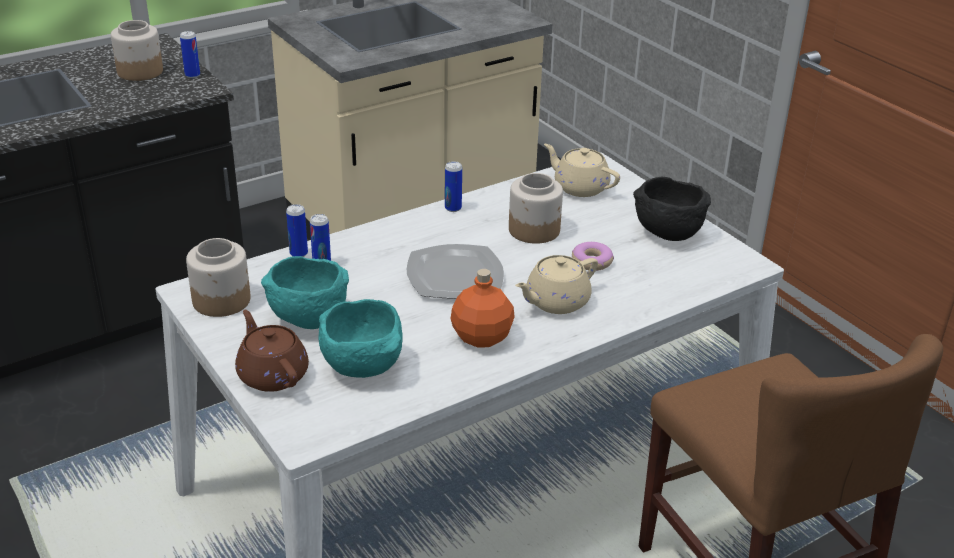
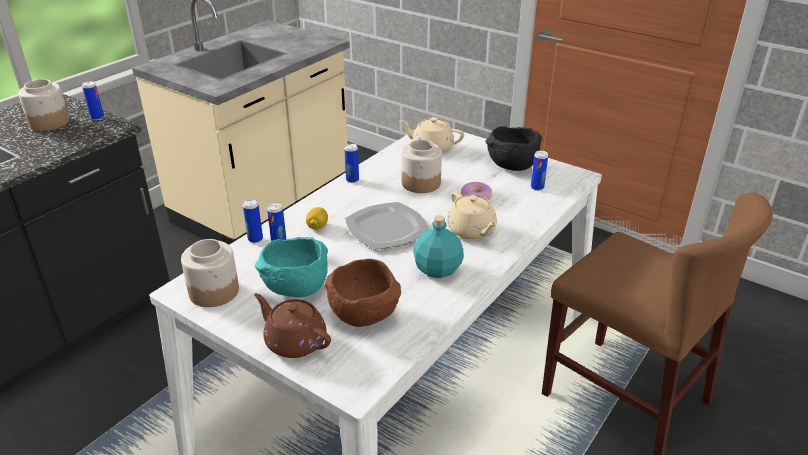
camera: 20 degrees left, 0 degrees up
turquoise bowl [318,299,403,378] -> brown bowl [325,259,401,327]
orange bottle [450,269,515,348] -> turquoise bottle [413,215,464,278]
beige teapot [515,255,598,314] -> beige teapot turned 60 degrees counterclockwise [447,191,497,240]
none -> lemon [306,207,328,230]
none -> can [531,150,548,191]

